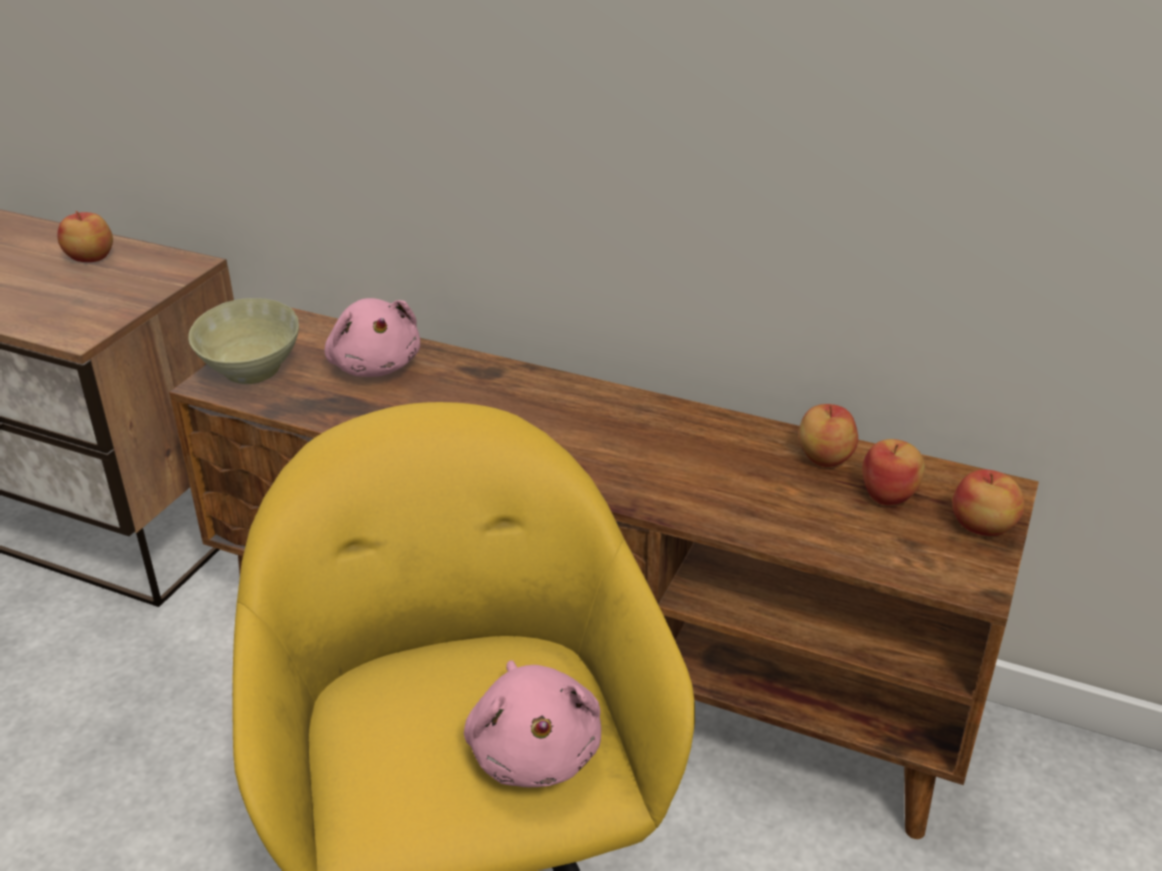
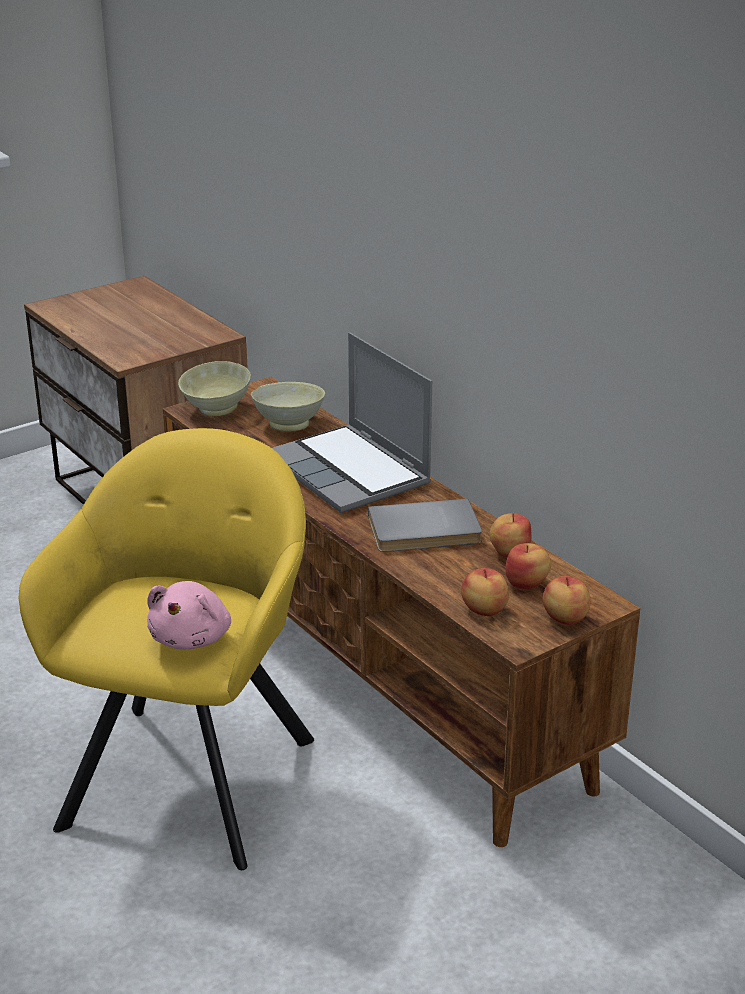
camera: 30 degrees right, 5 degrees down
apple [57,211,113,262] -> apple moved to [461,568,509,616]
pink plush toy [325,298,420,377] -> beige bowl [251,382,325,432]
none -> laptop [272,332,432,513]
none -> grey book [368,499,482,552]

